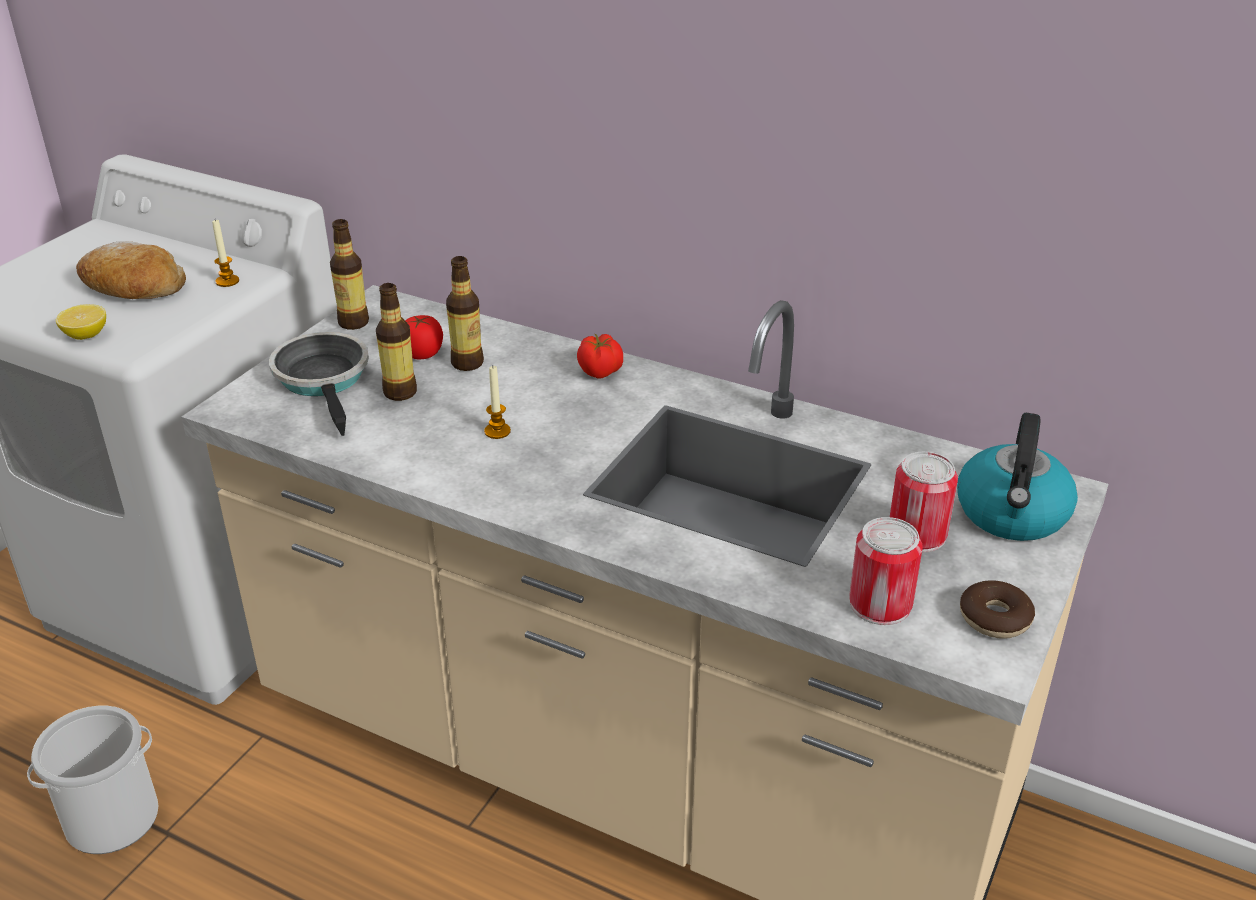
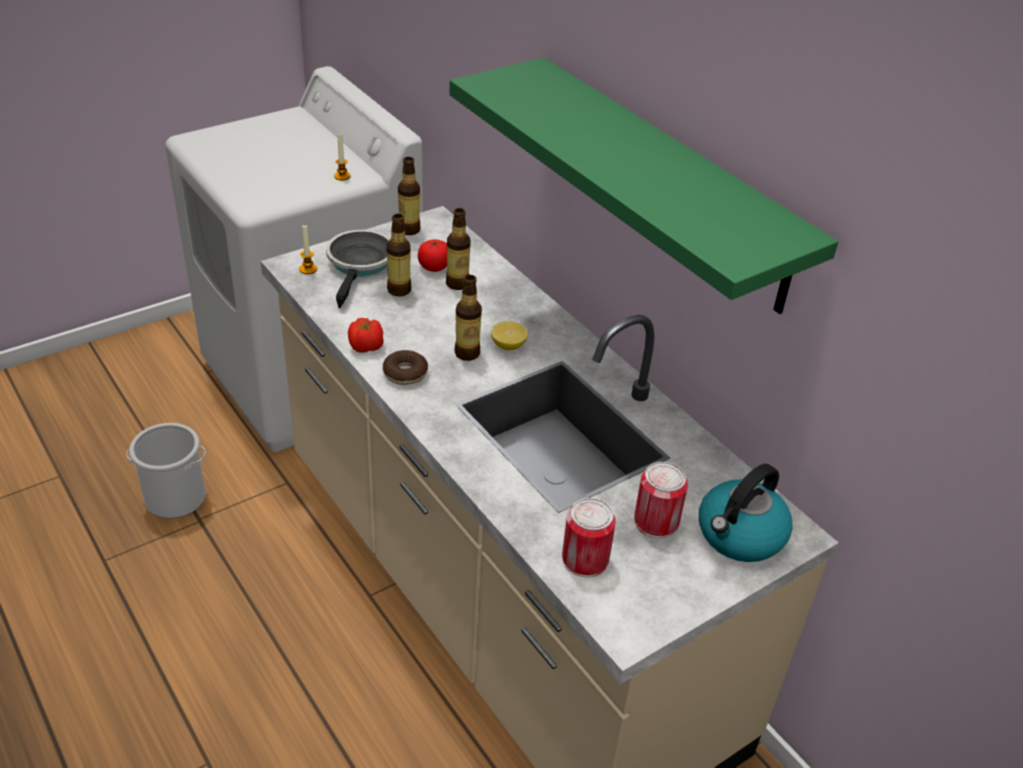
camera: 25 degrees right, 5 degrees up
lemon [56,304,106,340] -> lemon moved to [491,321,528,350]
bread [76,241,186,299] -> none
candle [484,366,511,439] -> candle moved to [299,224,317,274]
tomato [577,334,623,378] -> tomato moved to [348,317,384,353]
donut [960,580,1035,639] -> donut moved to [383,350,428,385]
none -> green shelf [449,57,838,314]
none -> bottle [454,275,482,361]

